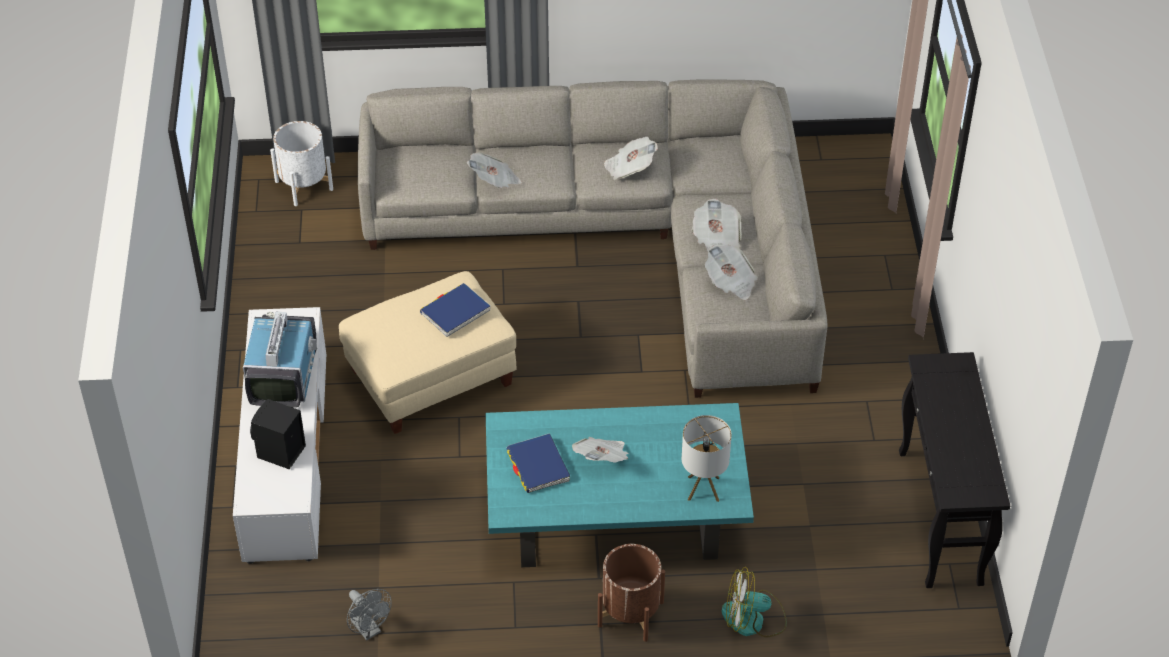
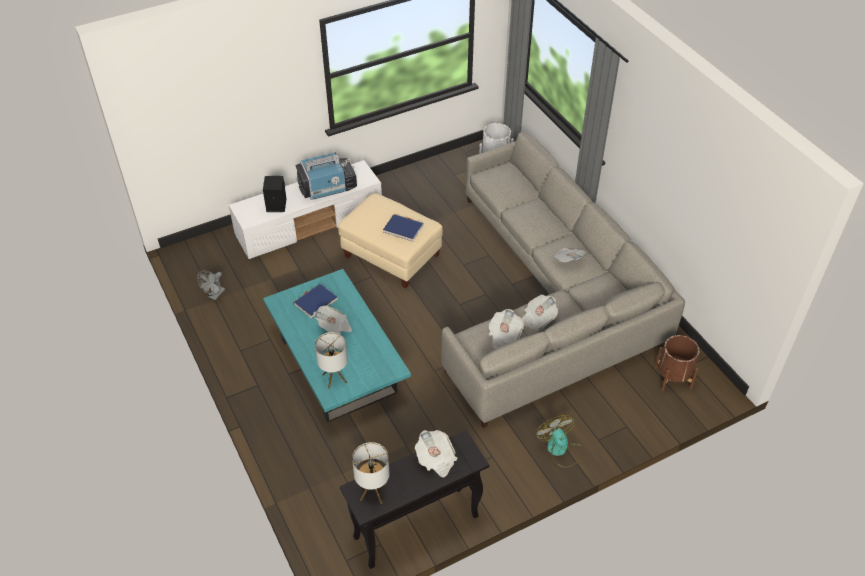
camera: 65 degrees right, 0 degrees up
newspaper [467,152,522,188] -> newspaper moved to [415,430,458,478]
brown planter [598,544,665,642] -> brown planter moved to [654,335,700,391]
fan [722,567,787,637] -> fan moved to [537,415,585,468]
none -> table lamp [352,442,390,504]

